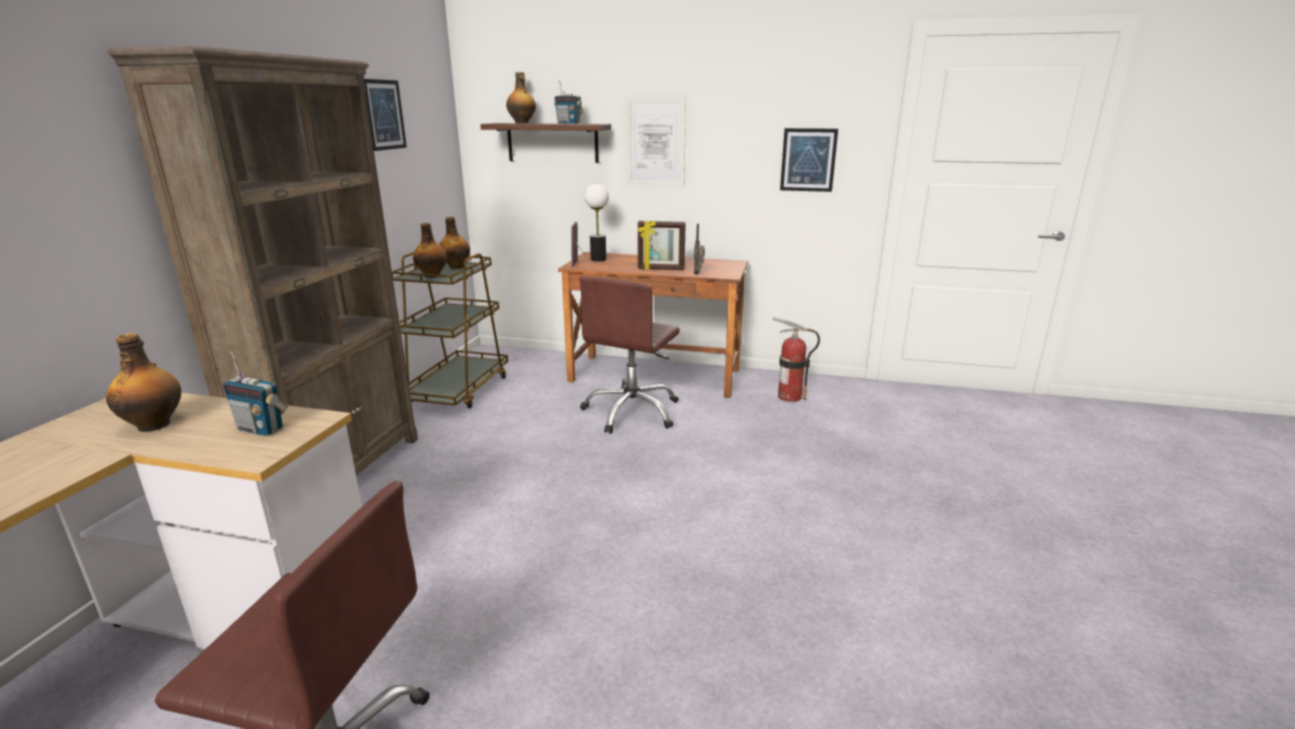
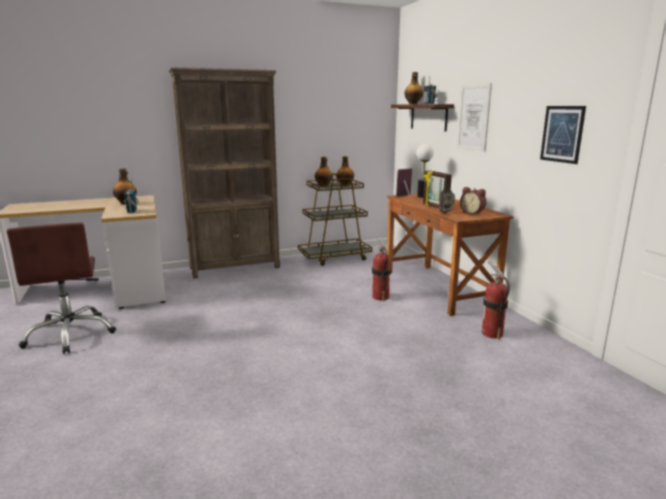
camera: 55 degrees right, 5 degrees down
picture [364,79,407,151] -> none
brown office chair [579,276,680,434] -> fire extinguisher [372,237,391,301]
none -> alarm clock [460,187,487,215]

